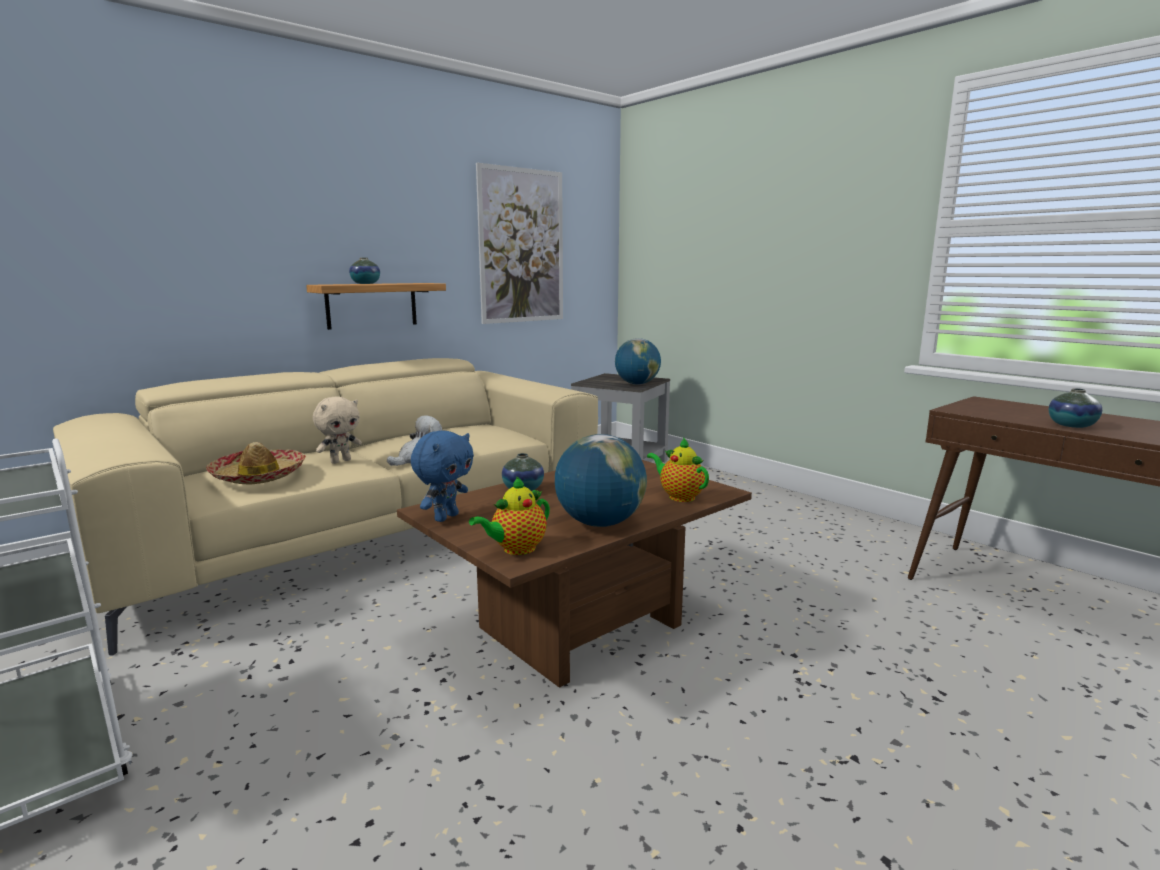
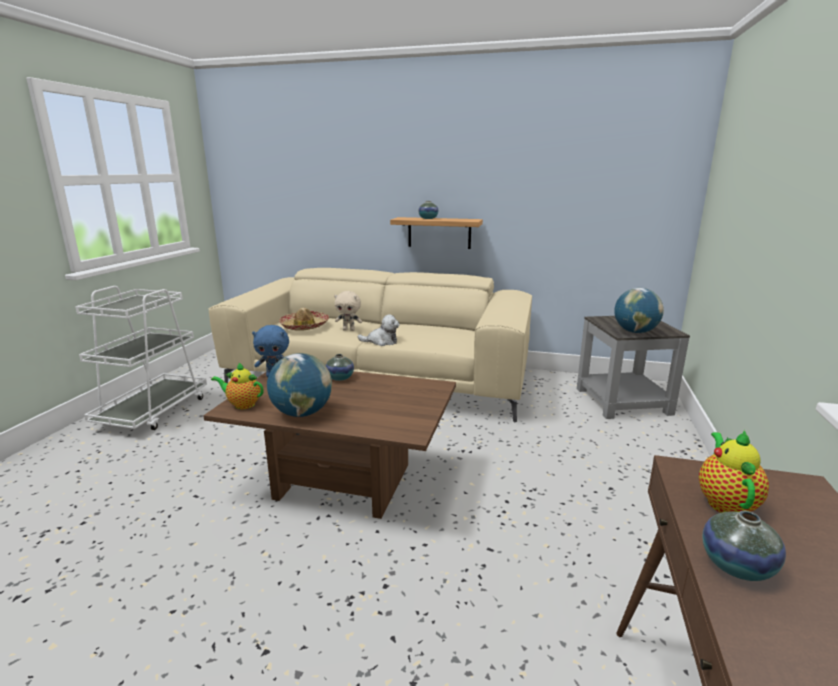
camera: 55 degrees right, 5 degrees up
picture [476,163,563,324] -> none
teapot [647,437,709,502] -> teapot moved to [699,430,769,513]

